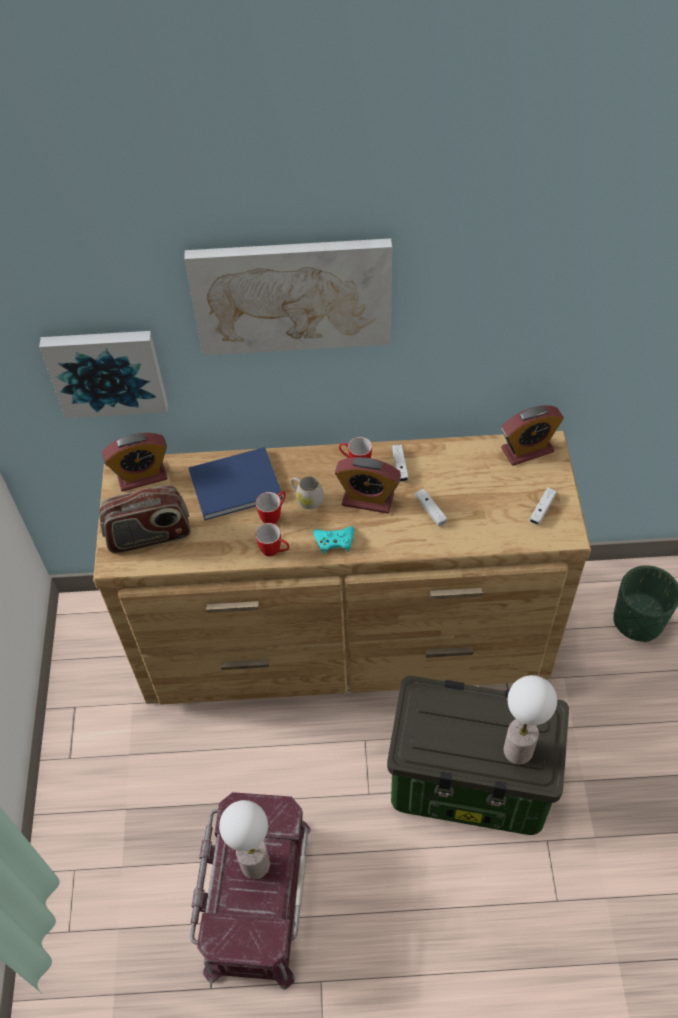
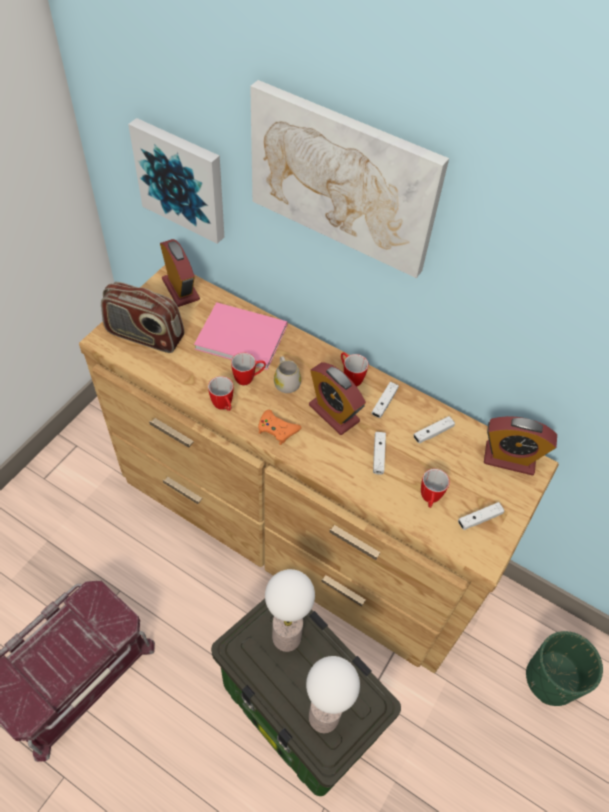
camera: 30 degrees right, 0 degrees up
alarm clock [102,433,168,492] -> alarm clock turned 135 degrees counterclockwise [160,239,200,307]
blue book [189,447,282,520] -> pink book [194,302,287,370]
table lamp [219,800,270,879] -> table lamp moved to [265,569,315,652]
turquoise game controller [313,526,354,554] -> orange game controller [258,410,302,445]
none -> white game controller [413,416,455,444]
none -> mug [421,469,450,508]

